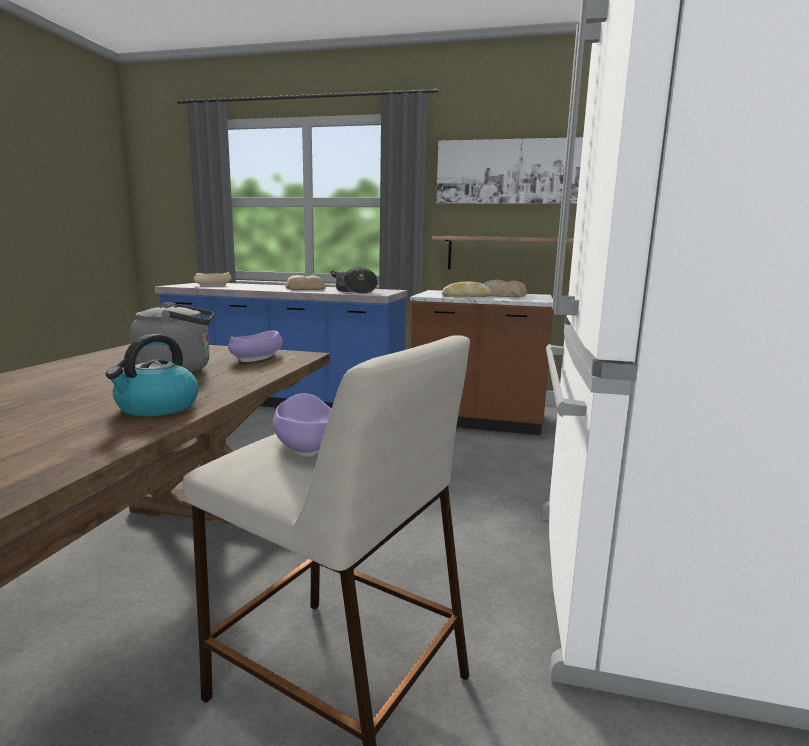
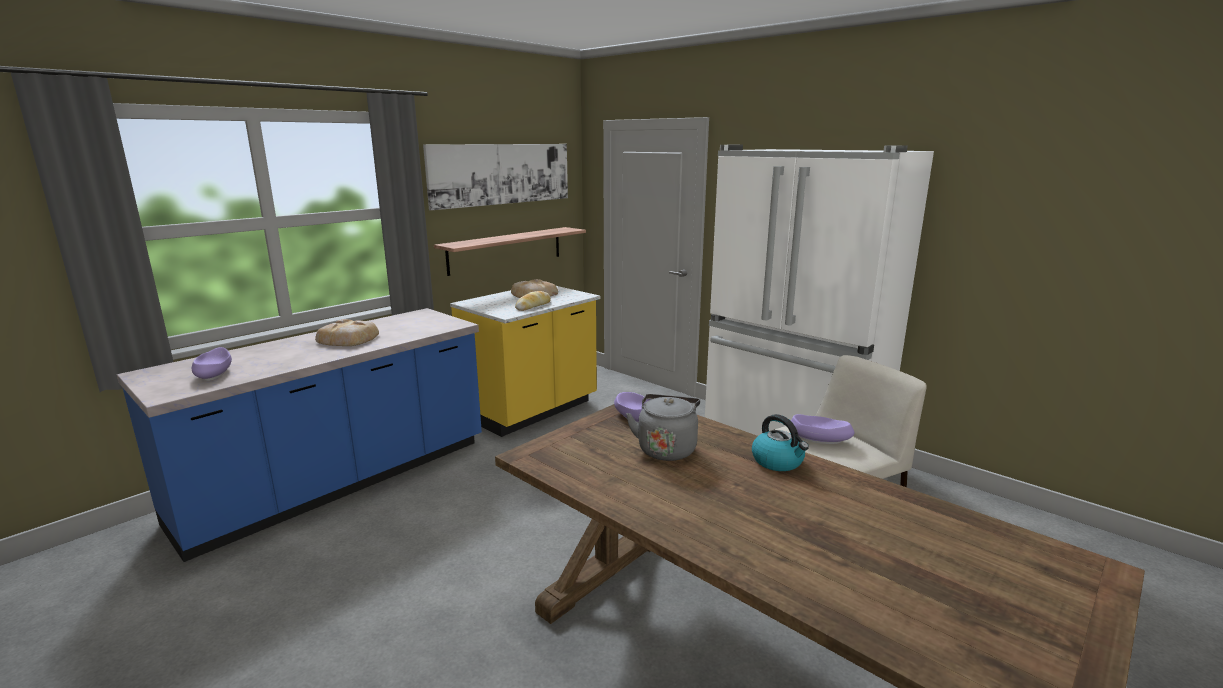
camera: 60 degrees left, 5 degrees up
beige bowl [194,272,232,286] -> purple bowl [192,347,232,381]
cooking pot [331,267,378,294] -> none
brown counter [410,290,553,435] -> yellow counter [450,286,600,437]

